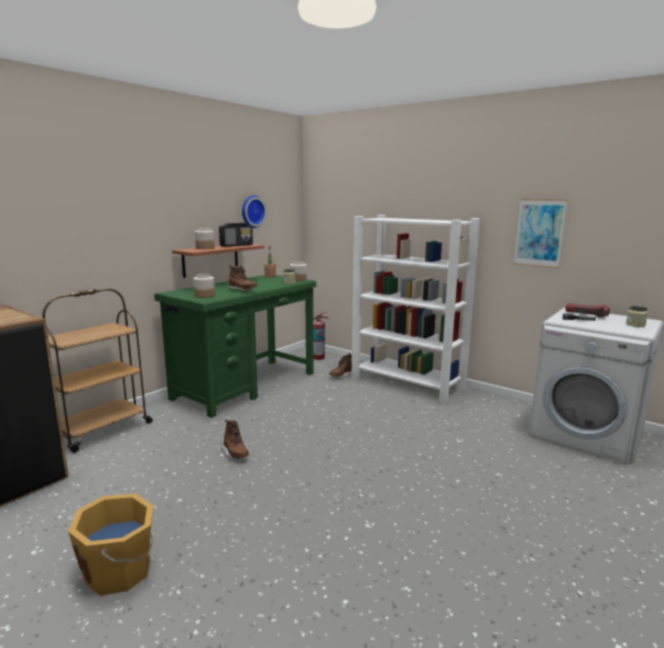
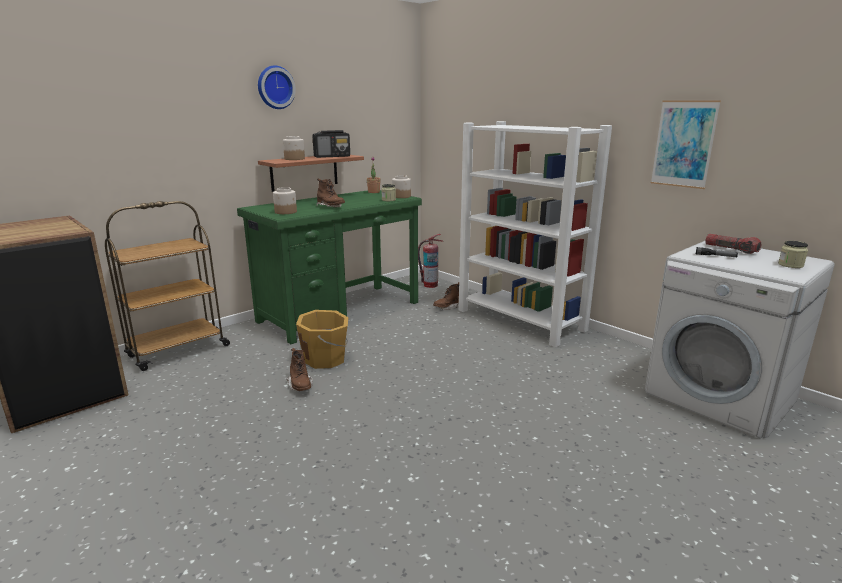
camera: 10 degrees right, 5 degrees up
orange bucket [68,494,153,596] -> orange bucket moved to [296,310,348,369]
wall clock [242,195,267,228] -> wall clock moved to [258,65,296,109]

